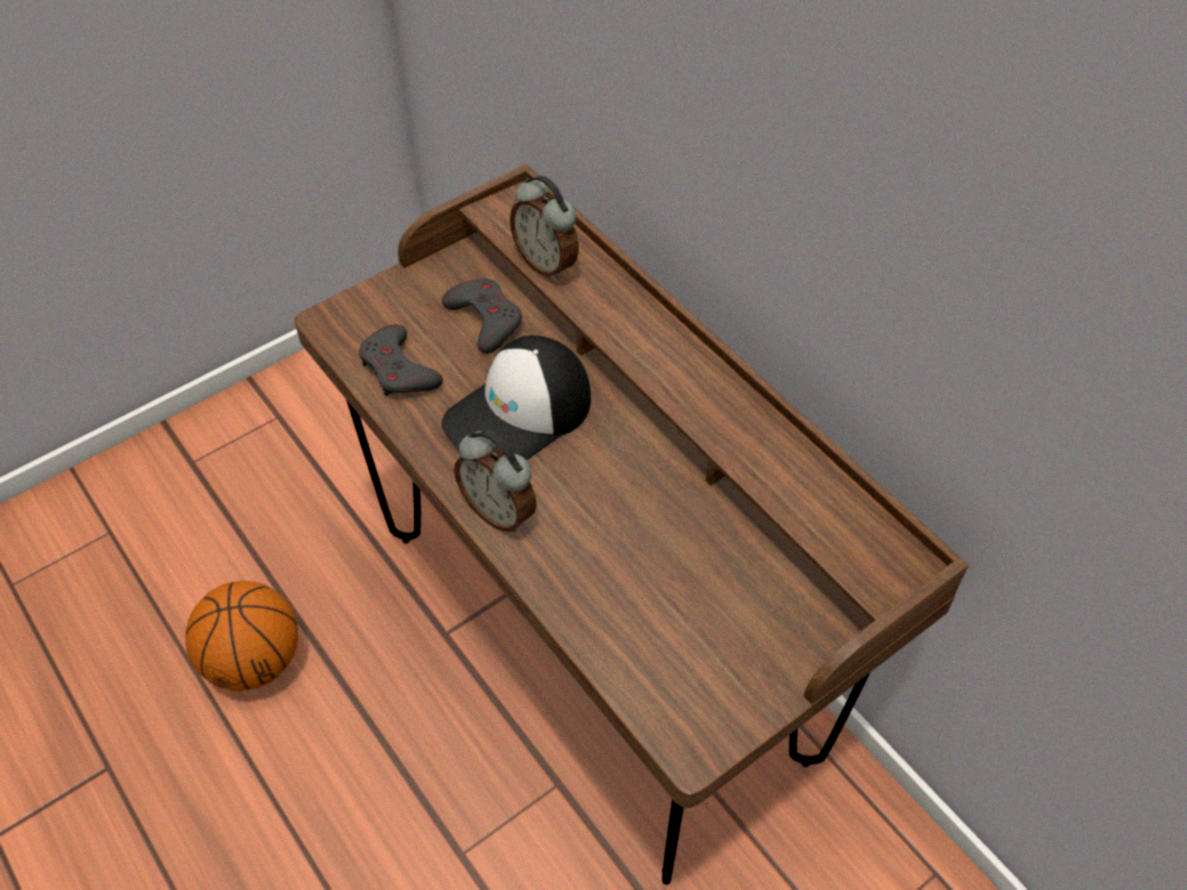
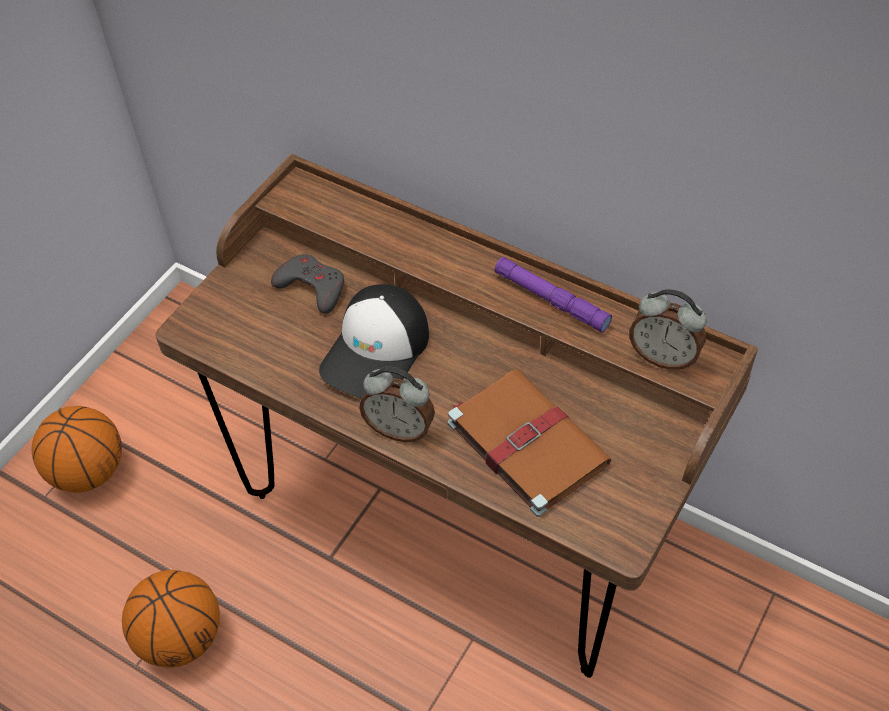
camera: 20 degrees left, 0 degrees up
grey game controller [359,324,443,396] -> none
alarm clock [510,175,579,280] -> alarm clock moved to [629,289,707,370]
none -> basketball [32,406,122,493]
none -> brown book [448,369,611,517]
none -> purple flashlight [494,257,612,333]

